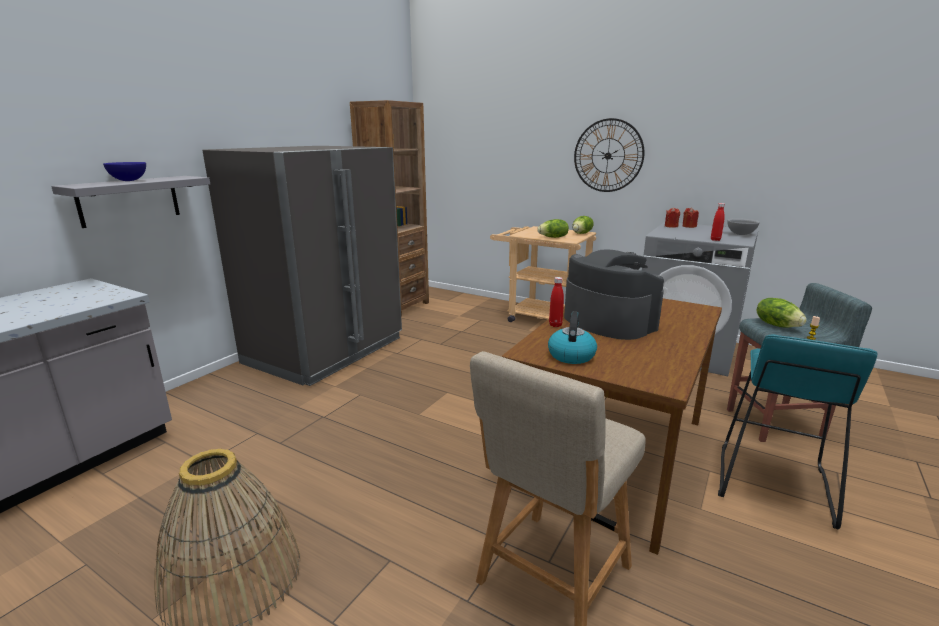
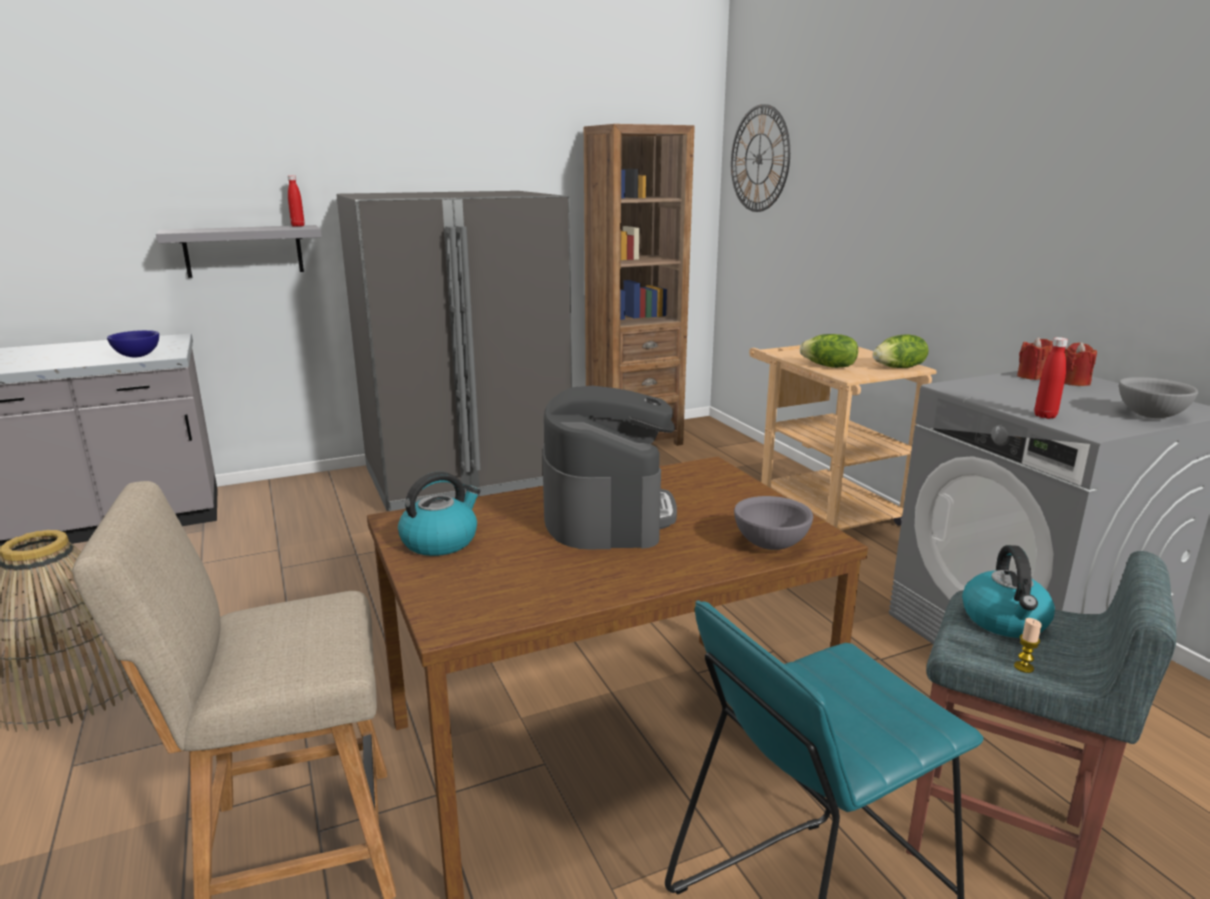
camera: 35 degrees right, 0 degrees up
blue bowl [103,162,146,181] -> blue bowl moved to [107,330,159,357]
red bottle [549,277,564,327] -> red bottle moved to [288,175,304,227]
wall clock [574,118,645,192] -> wall clock moved to [731,104,790,212]
lettuce [756,298,807,327] -> kettle [962,545,1055,638]
none -> grey bowl [734,496,813,550]

